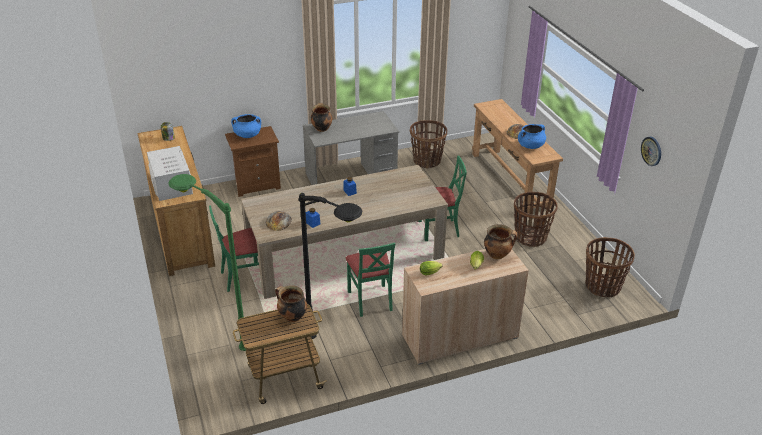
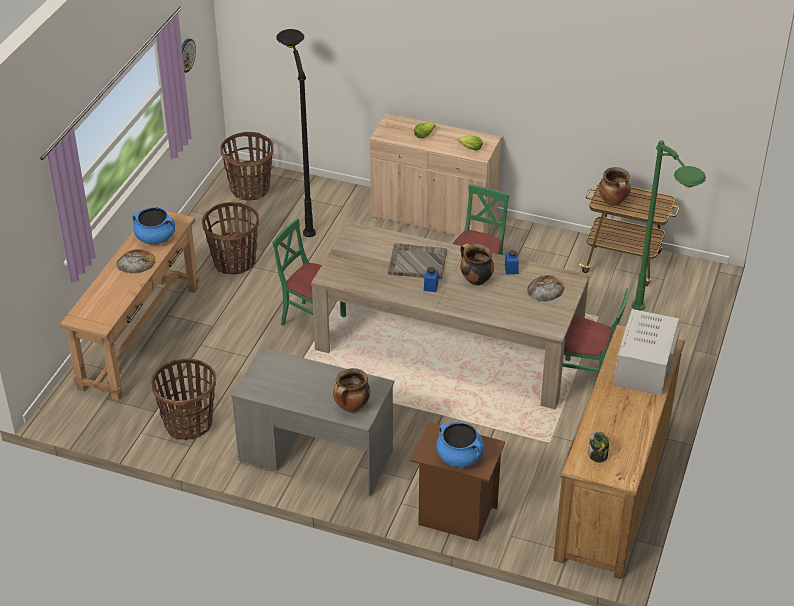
camera: 140 degrees left, 5 degrees up
black floor lamp [298,193,362,339] -> black floor lamp moved to [276,29,316,237]
cooking pot [484,224,517,259] -> cooking pot moved to [460,244,494,286]
none -> grey tray [388,243,447,279]

